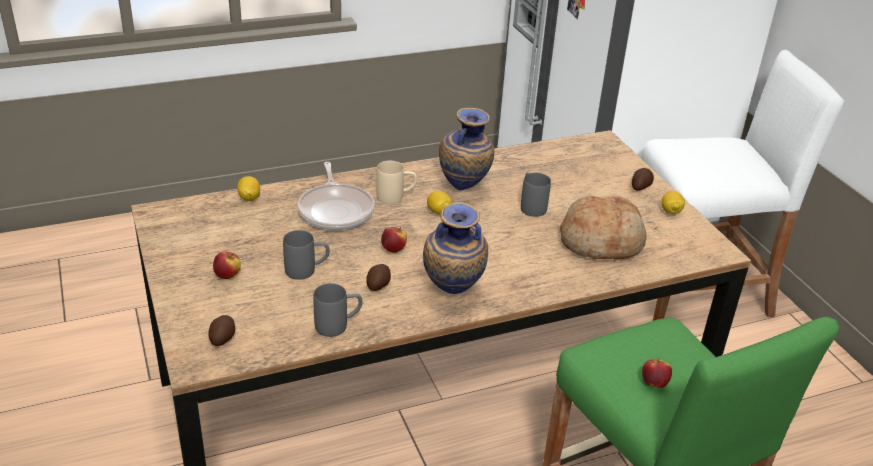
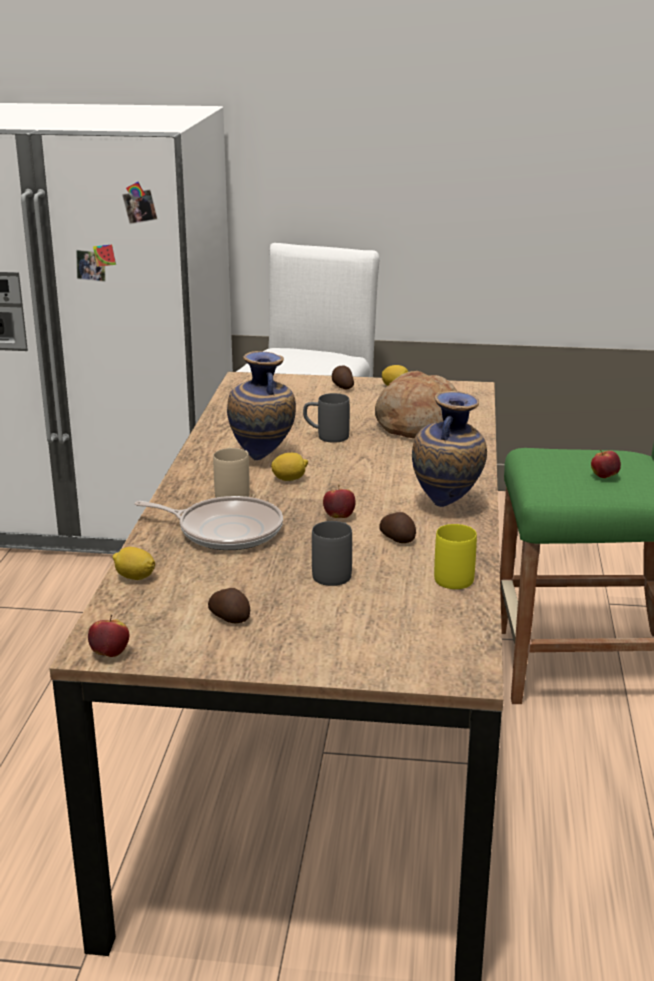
camera: 60 degrees left, 10 degrees down
potato [208,315,235,346] -> potato moved to [208,588,250,623]
apple [213,252,241,279] -> apple moved to [88,615,129,657]
grey mug [313,283,362,337] -> yellow mug [434,524,477,589]

